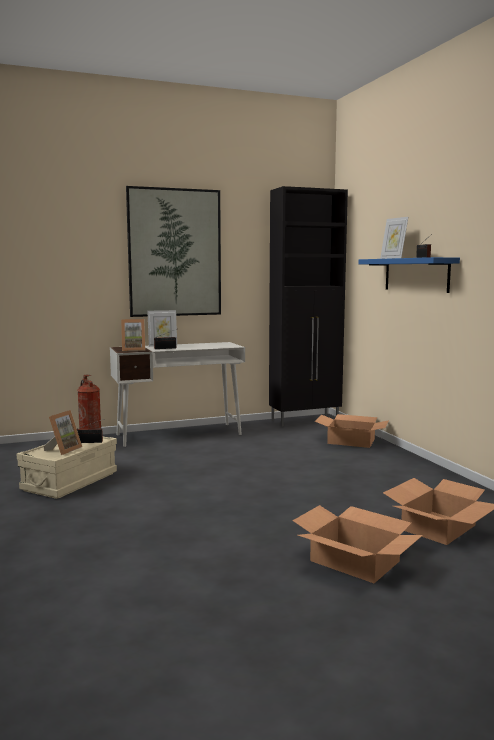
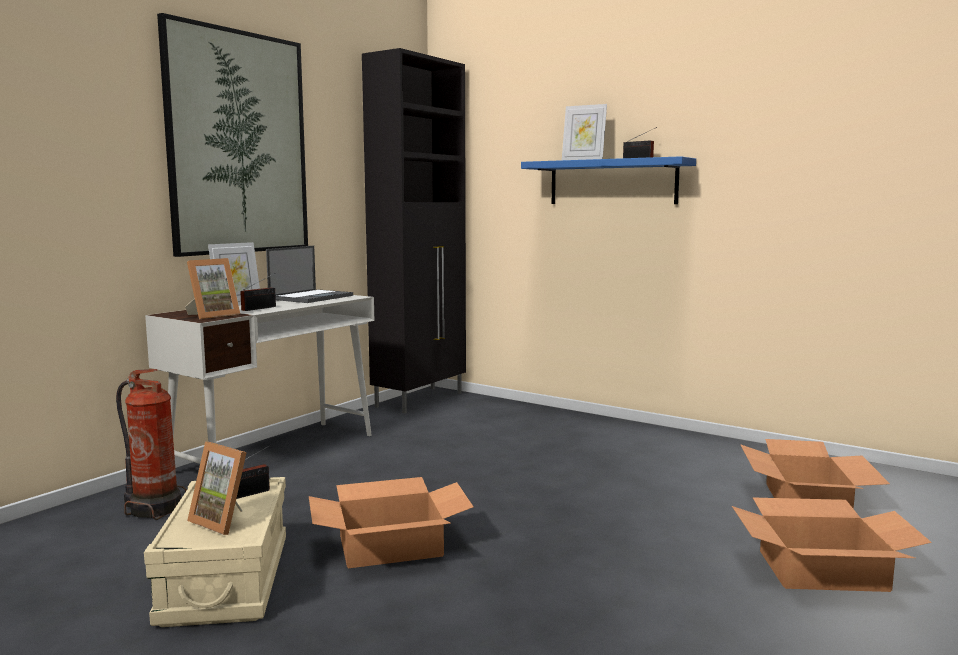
camera: 35 degrees left, 0 degrees up
picture frame [44,410,82,455] -> picture frame turned 135 degrees clockwise [187,442,247,535]
cardboard box [315,414,389,448] -> cardboard box moved to [309,477,473,568]
none -> laptop [266,246,353,303]

